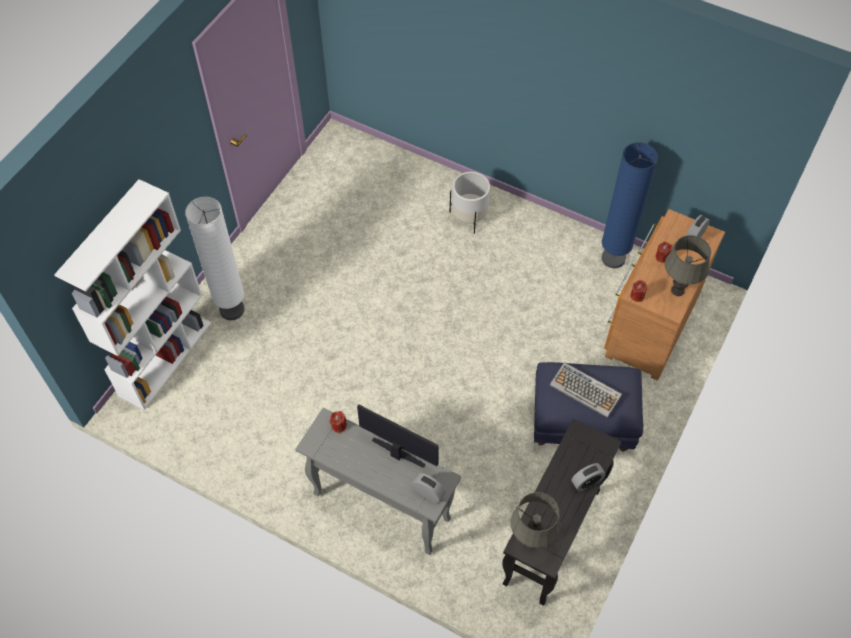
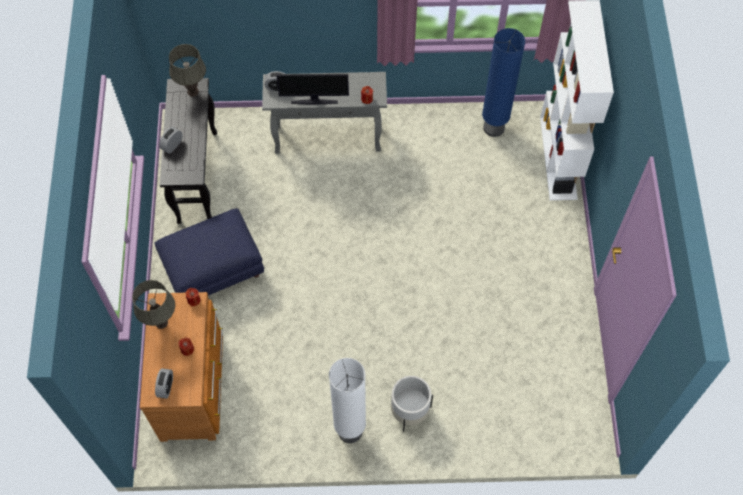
camera: 150 degrees right, 5 degrees up
white floor lamp [185,197,244,320] -> white floor lamp moved to [329,358,366,443]
keyboard [550,362,622,418] -> none
blue floor lamp [602,142,658,268] -> blue floor lamp moved to [482,28,525,137]

